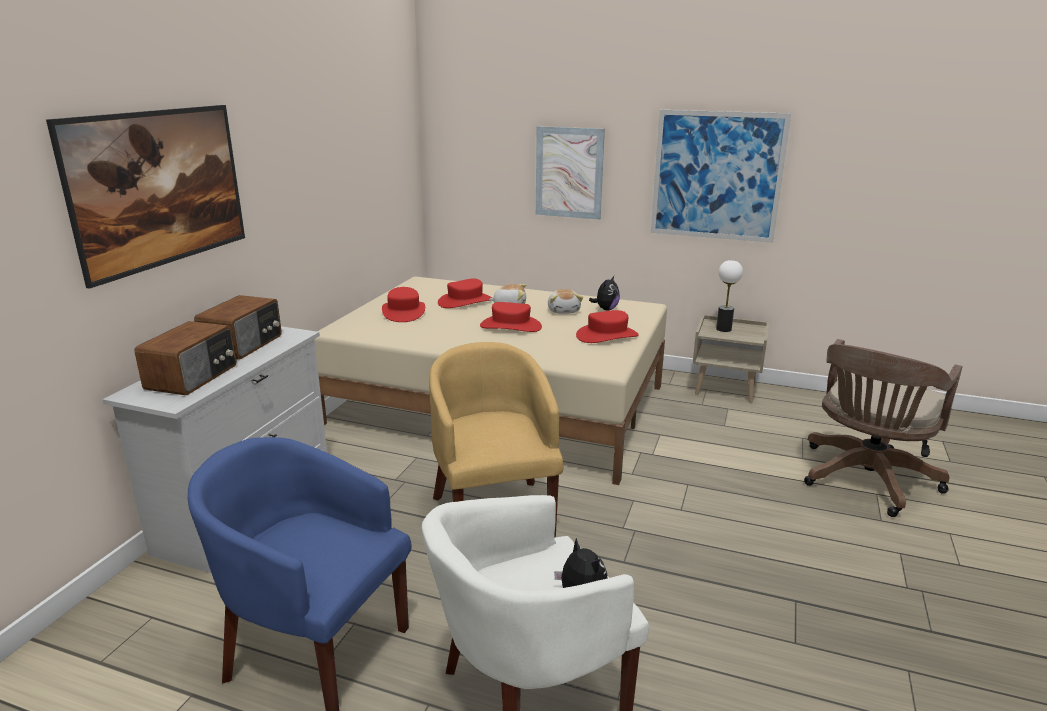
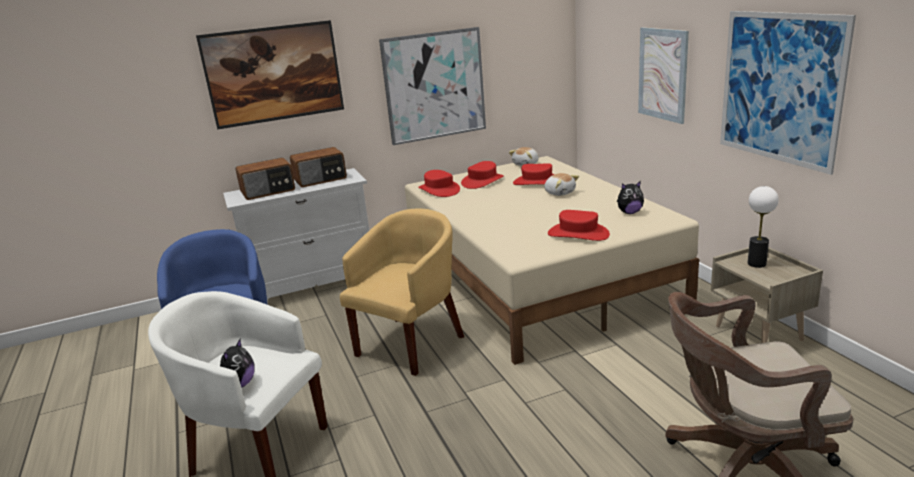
camera: 50 degrees right, 0 degrees up
red hat [480,302,542,332] -> red hat moved to [418,170,460,197]
plush toy [548,289,583,314] -> plush toy moved to [509,147,539,166]
none -> picture [379,27,486,145]

